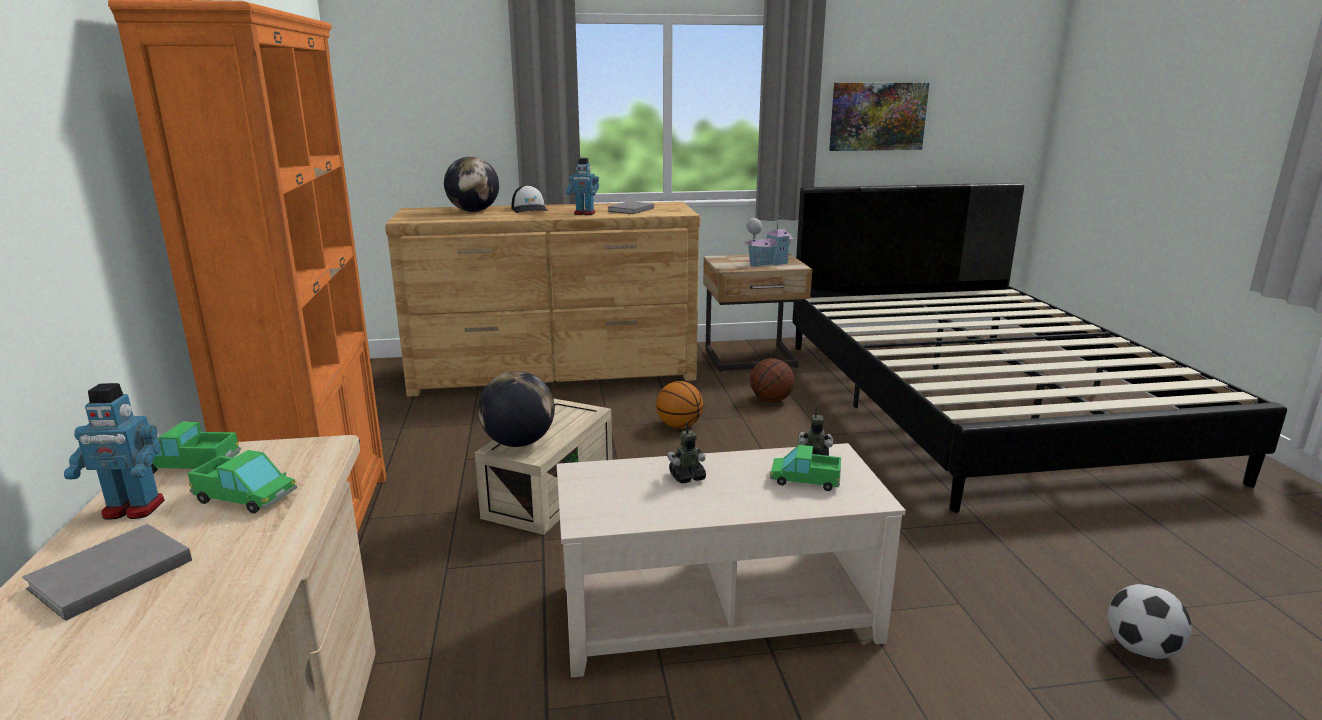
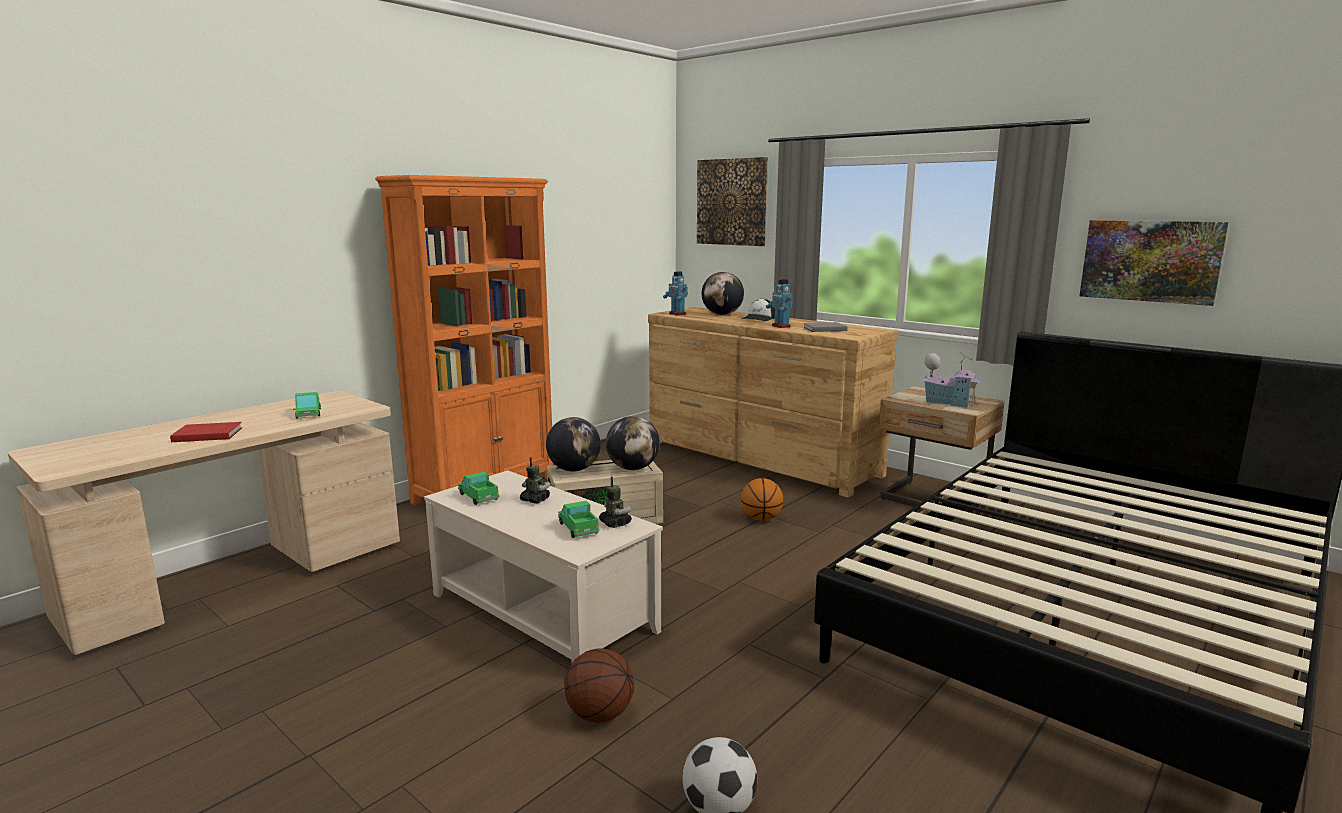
camera: 50 degrees right, 5 degrees down
grey book [22,524,192,621] -> none
toy robot [64,383,165,520] -> toy robot moved to [663,271,688,315]
toy truck [151,422,241,474] -> toy truck moved to [458,472,499,505]
basketball [750,358,795,403] -> basketball moved to [564,648,634,723]
none -> red book [170,422,242,442]
none -> globe [606,416,660,470]
none -> picture [697,157,768,246]

